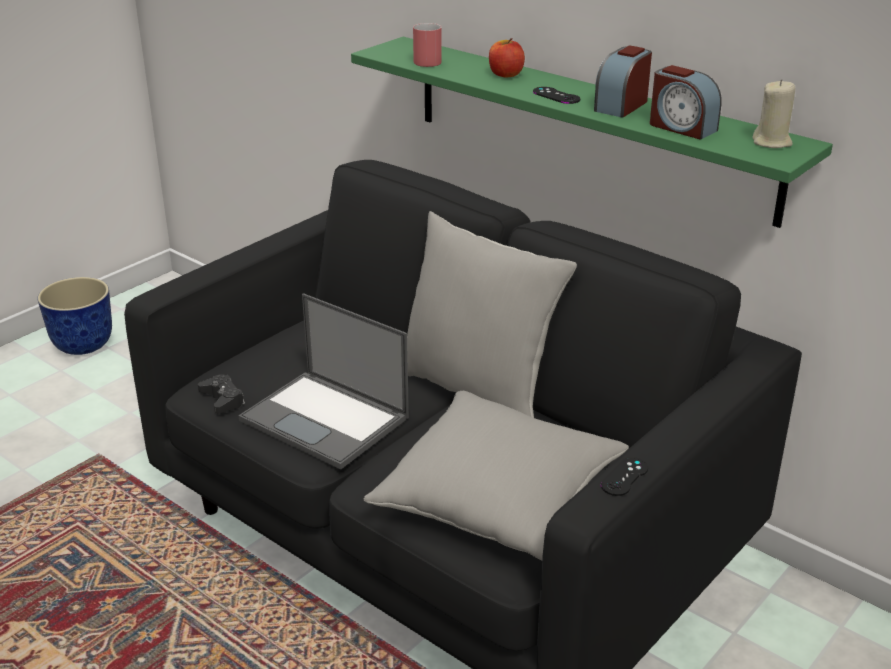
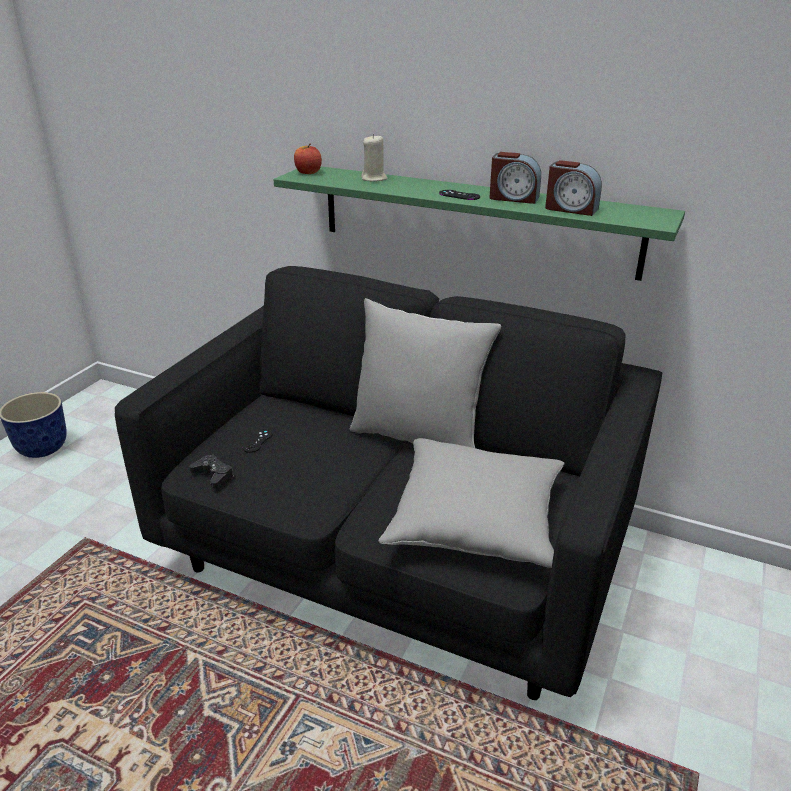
camera: 15 degrees left, 0 degrees up
laptop [238,293,409,470] -> none
red mug [413,23,442,67] -> none
apple [489,38,525,78] -> apple moved to [294,144,322,174]
alarm clock [594,46,652,118] -> alarm clock turned 90 degrees counterclockwise [489,152,541,204]
black game controller [601,457,648,496] -> black game controller moved to [242,429,272,453]
beige candle [753,79,795,148] -> beige candle moved to [361,134,387,182]

